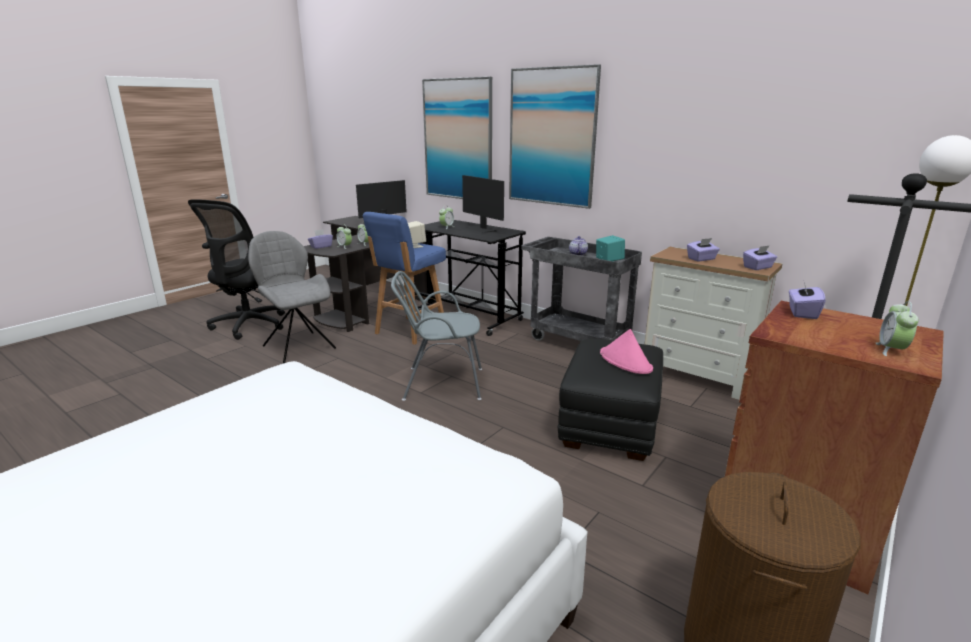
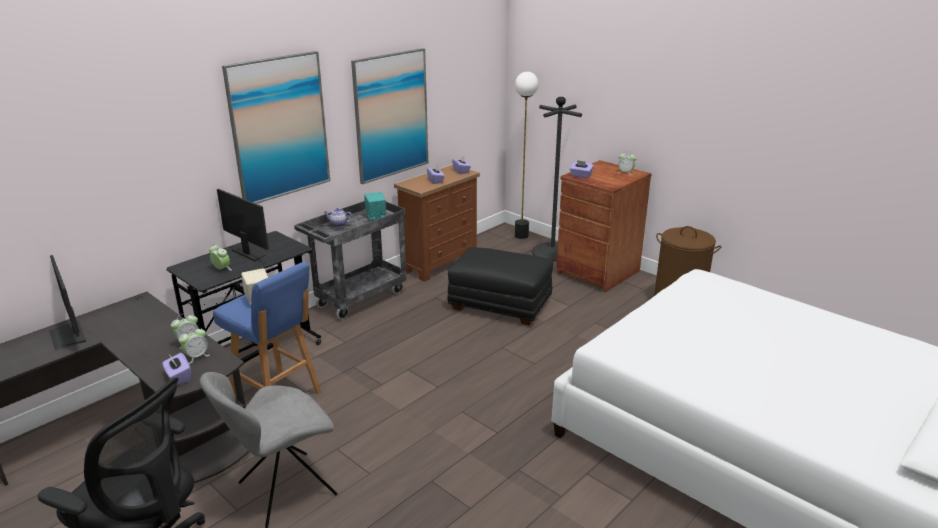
camera: 85 degrees left, 5 degrees up
grey chair [391,271,482,401] -> none
picture [422,77,492,199] -> picture moved to [351,48,428,184]
monitor [462,175,504,234] -> monitor turned 105 degrees counterclockwise [217,189,274,261]
pink hat [600,329,653,374] -> none
white dresser [645,247,782,400] -> brown dresser [394,165,480,282]

